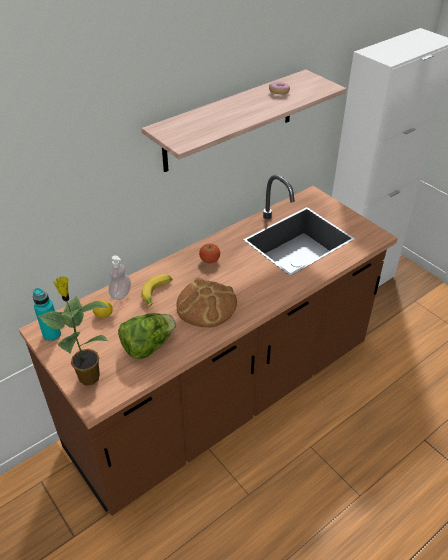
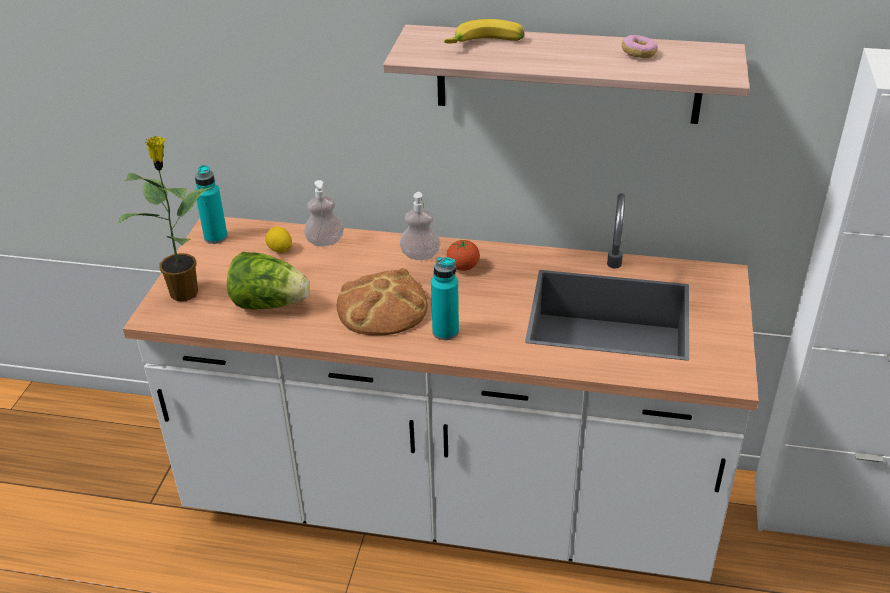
camera: 50 degrees right, 5 degrees down
brown counter [19,175,398,516] -> white counter [123,193,759,581]
banana [141,274,173,308] -> banana moved to [444,19,524,43]
none -> soap dispenser [400,192,440,260]
none -> turquoise bottle [431,257,459,340]

